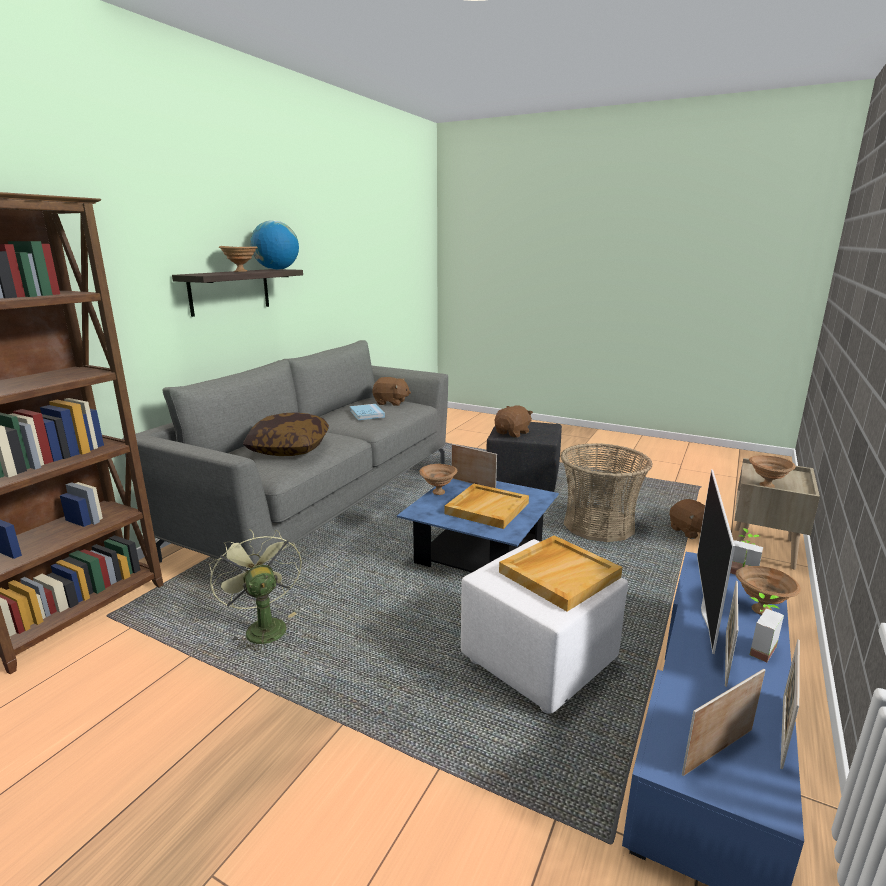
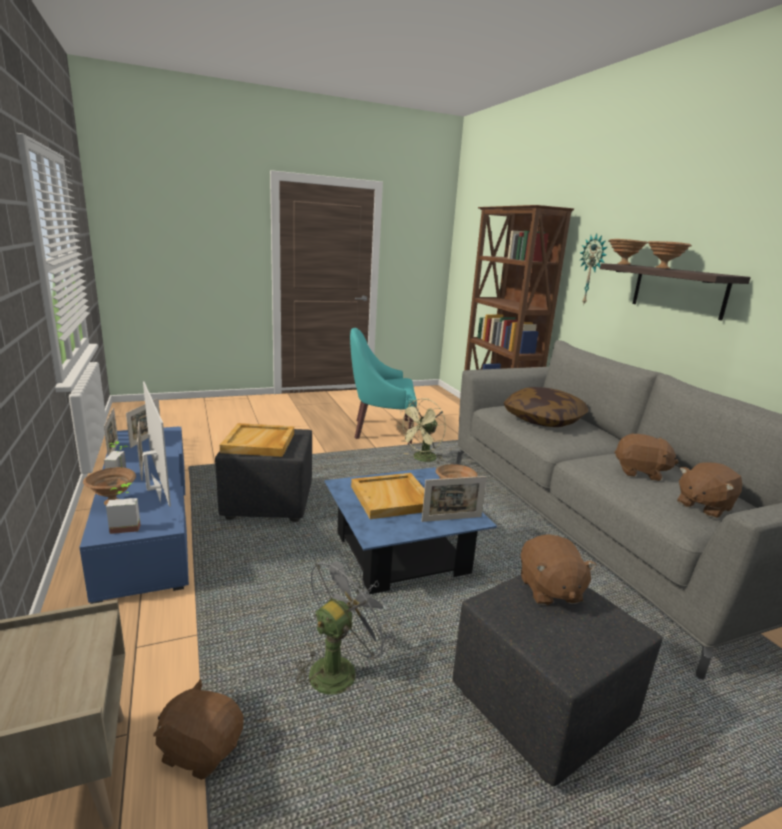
camera: 130 degrees right, 0 degrees up
green fan [209,530,302,653] -> green fan turned 120 degrees clockwise [398,398,446,464]
globe [250,220,299,270] -> none
blue book [350,404,385,420] -> brown plush toy [614,434,678,481]
white ottoman [461,539,628,714] -> black ottoman [215,429,312,522]
basket [560,443,653,542] -> grey fan [293,553,396,695]
brown bowl [749,455,796,488] -> brown bowl moved to [608,239,647,265]
none -> turquoise armchair [350,328,417,444]
none -> wall clock [580,234,607,306]

